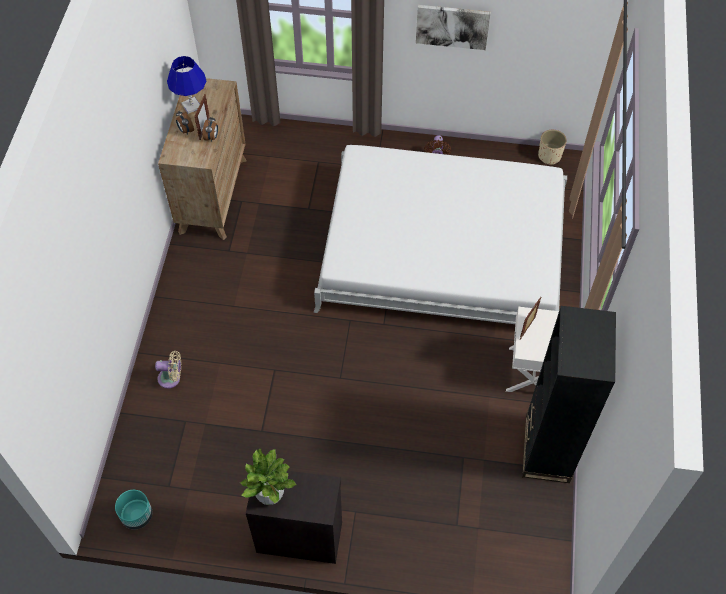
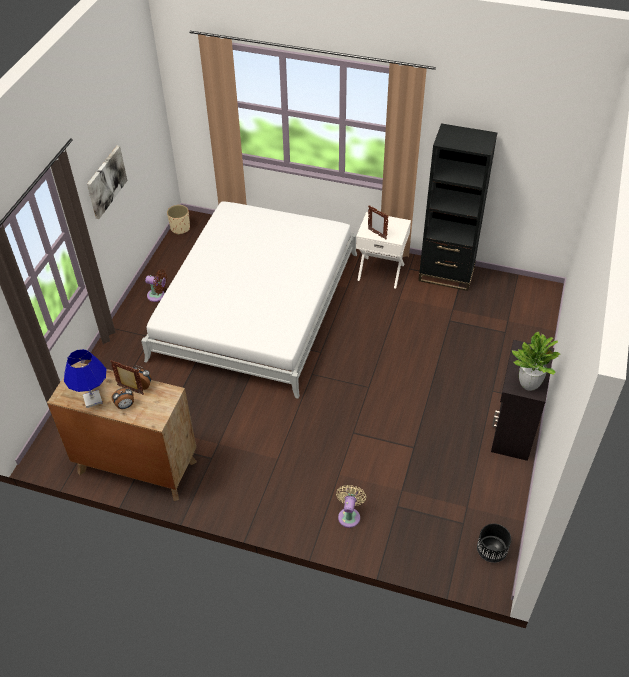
camera: 80 degrees left, 10 degrees down
turquoise planter [115,490,152,530] -> black planter [477,523,511,563]

